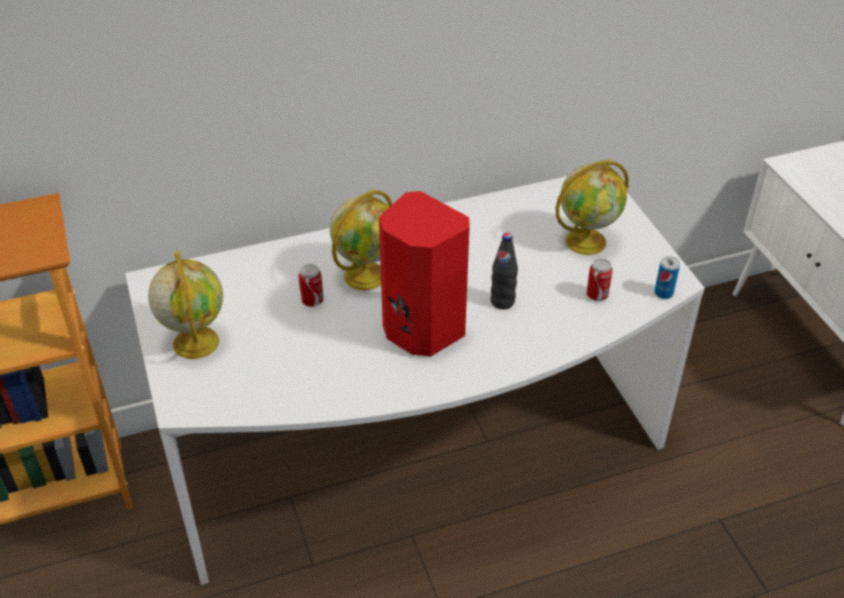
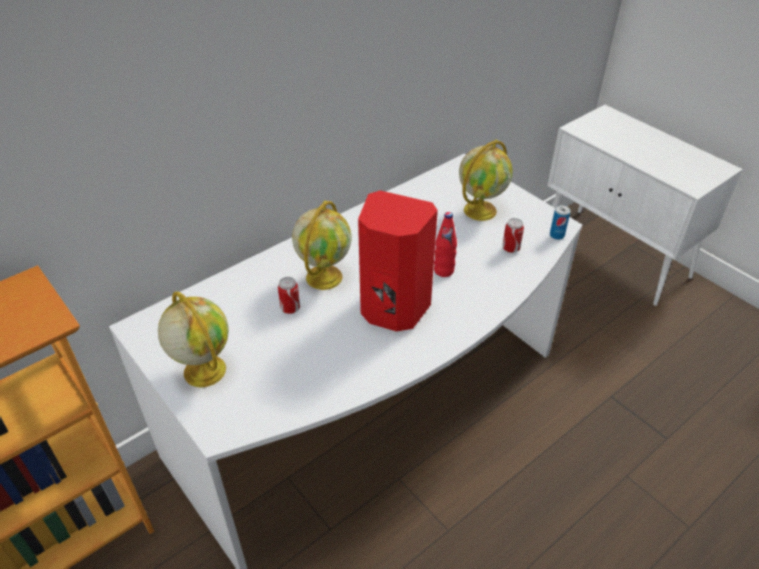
camera: 20 degrees left, 0 degrees up
black bottle [491,233,518,309] -> red bottle [434,212,457,277]

